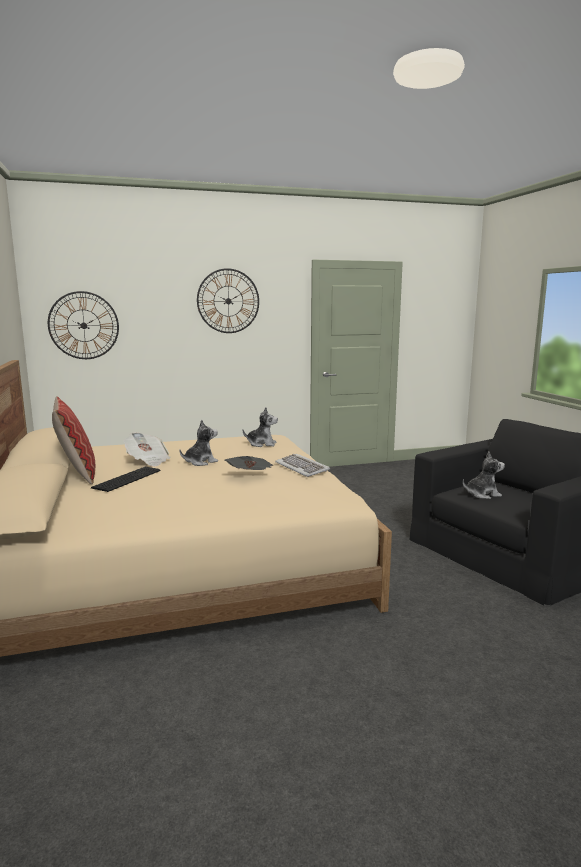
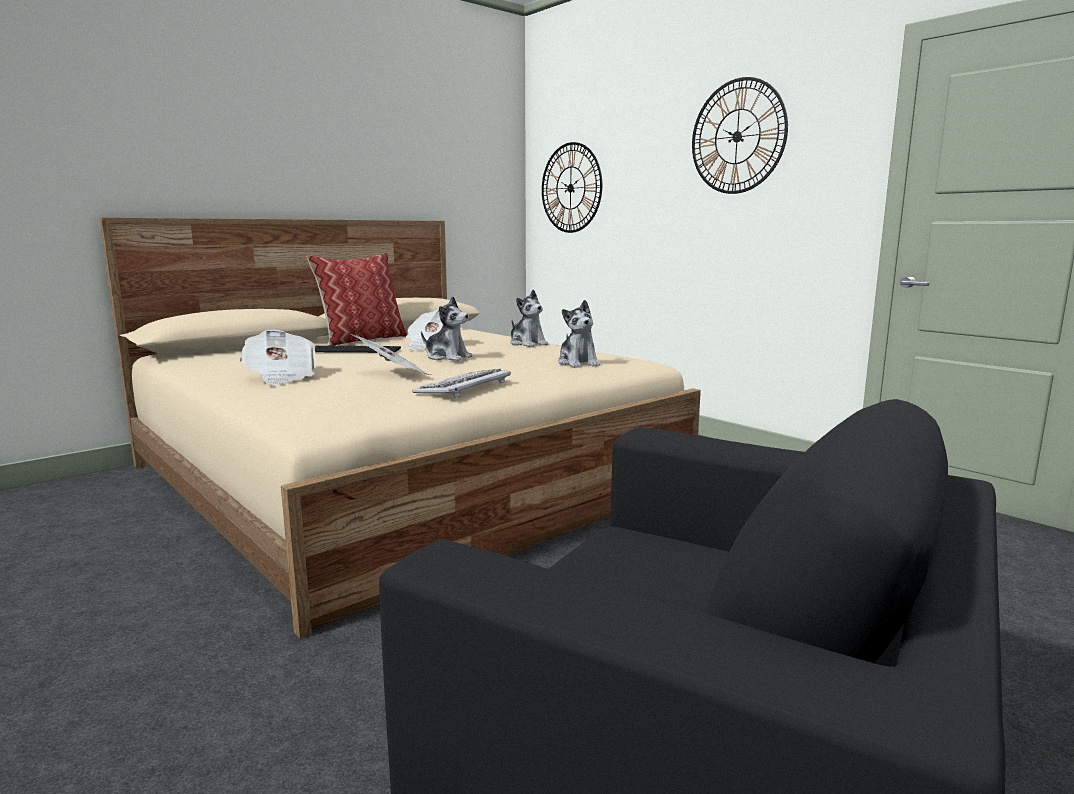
camera: 65 degrees right, 0 degrees up
plush toy [463,452,505,499] -> plush toy moved to [510,289,548,347]
none -> newspaper [240,330,316,385]

